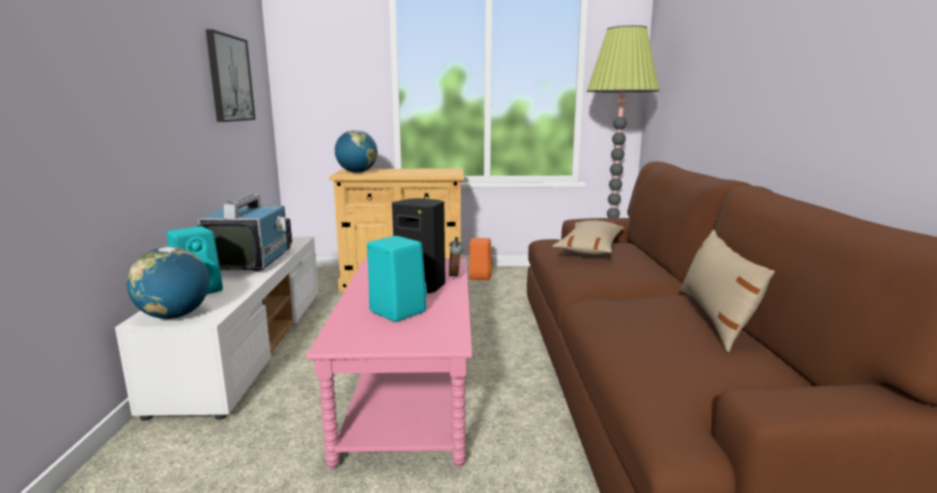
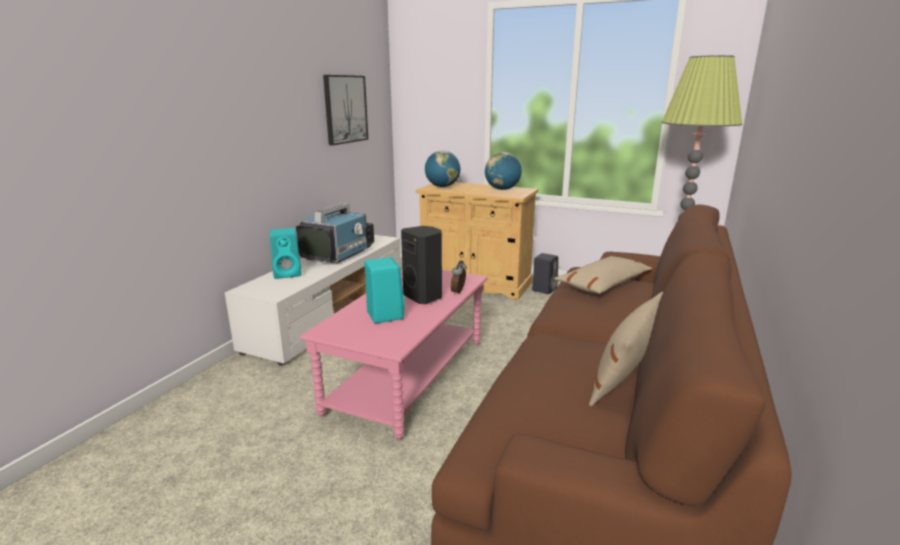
camera: 25 degrees right, 5 degrees up
globe [127,247,209,319] -> globe moved to [485,152,522,190]
orange speaker [469,238,492,280] -> black speaker [532,253,558,294]

